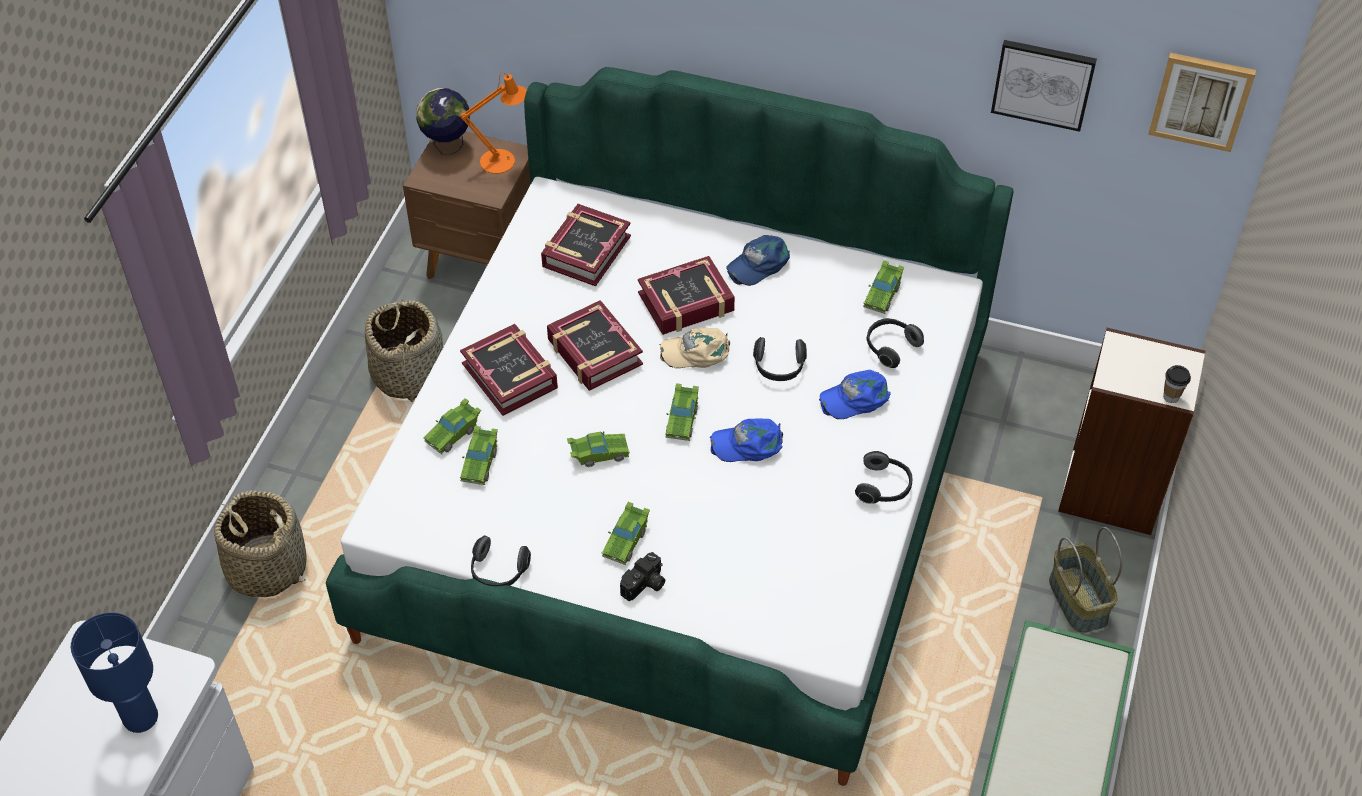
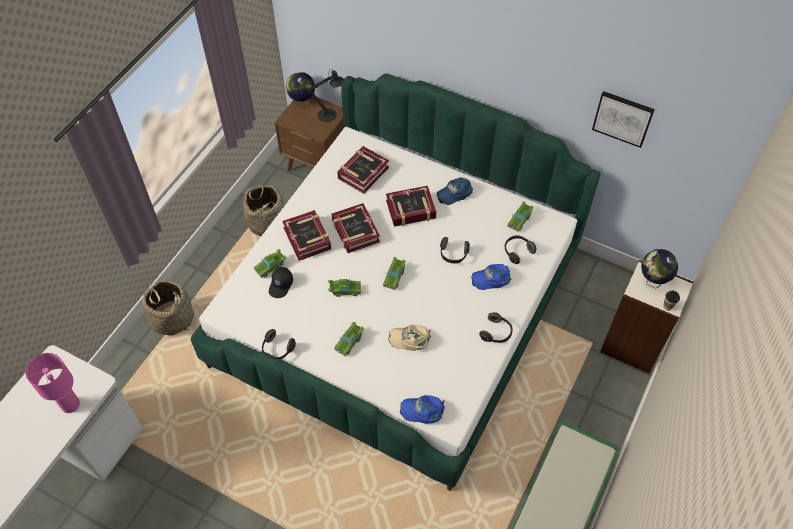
camera: 10 degrees right, 5 degrees up
blue table lamp [71,612,158,733] -> pink table lamp [26,353,80,413]
green toy car [460,426,498,485] -> black cap [269,267,293,298]
orange table lamp [461,72,527,174] -> black table lamp [307,69,344,122]
camera [620,552,665,601] -> none
beige cap [659,328,730,368] -> beige cap moved to [388,325,431,351]
blue cap [710,419,783,462] -> blue cap moved to [400,395,445,424]
basket [1049,527,1122,633] -> none
picture [1148,53,1256,152] -> none
none -> globe [641,249,678,288]

